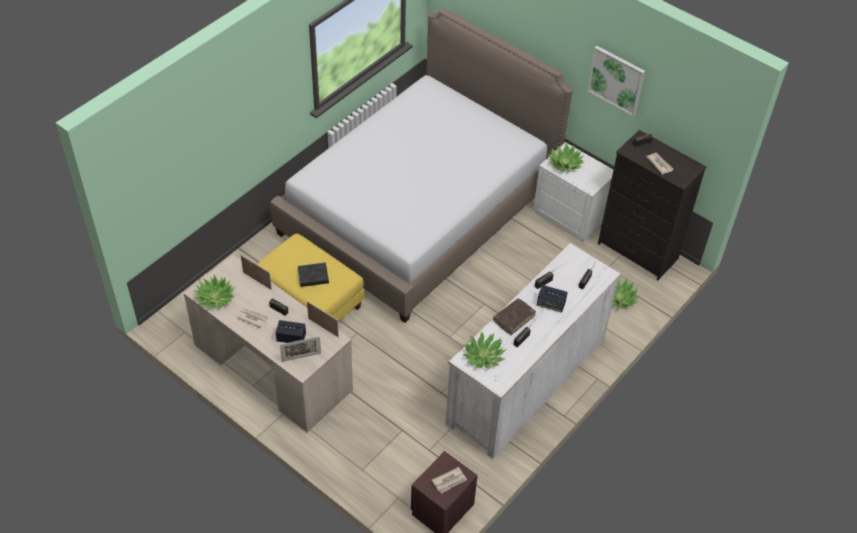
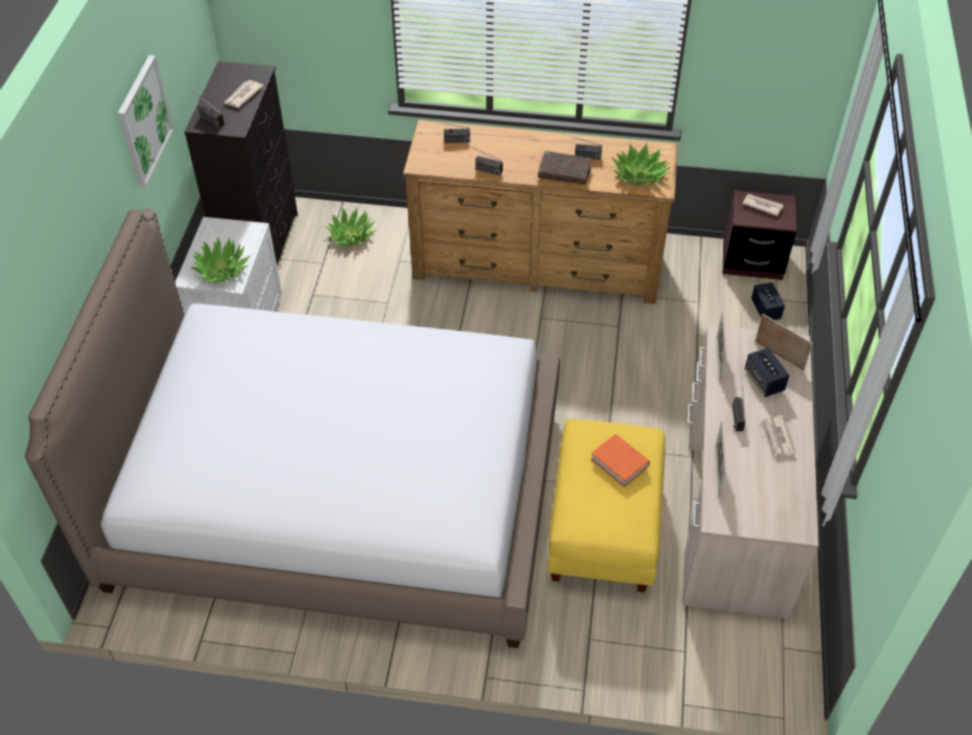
camera: 120 degrees left, 0 degrees up
potted plant [193,275,235,309] -> none
black book [298,263,329,287] -> orange book [591,434,650,487]
white dresser [446,243,621,458] -> brown dresser [403,120,678,304]
speaker [537,285,568,313] -> speaker moved to [751,282,785,320]

